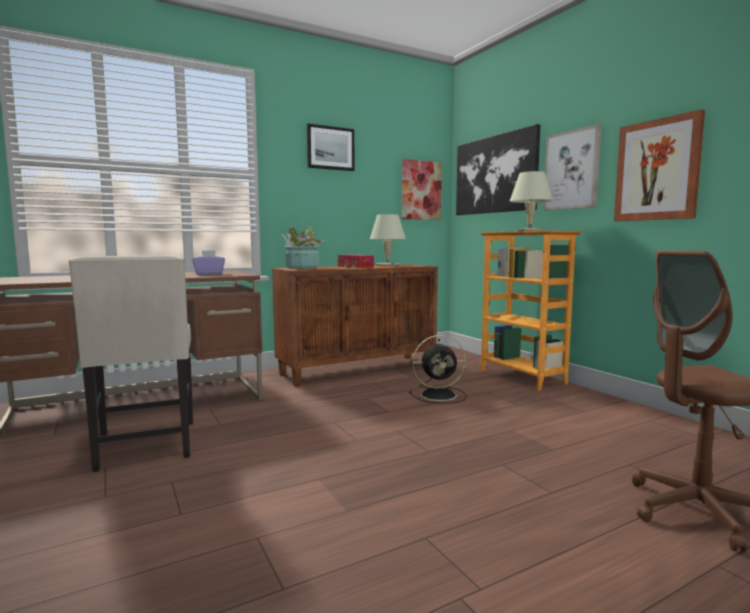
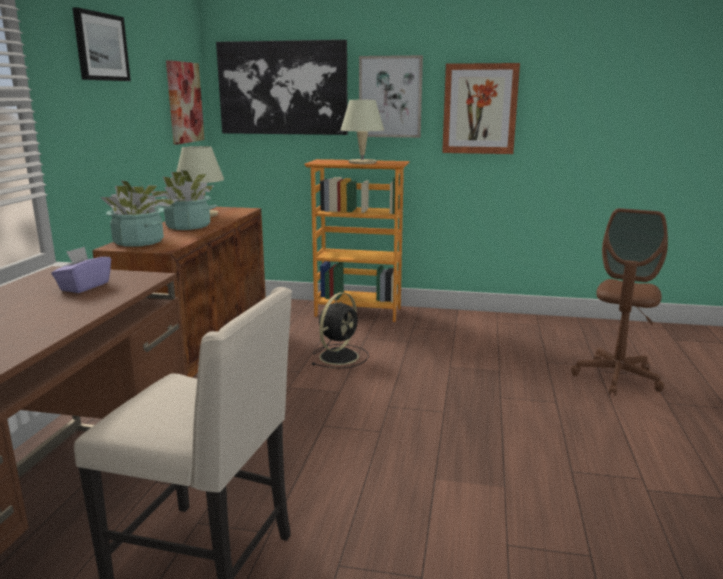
camera: 50 degrees left, 10 degrees up
tissue box [338,255,374,268] -> potted plant [151,170,217,230]

